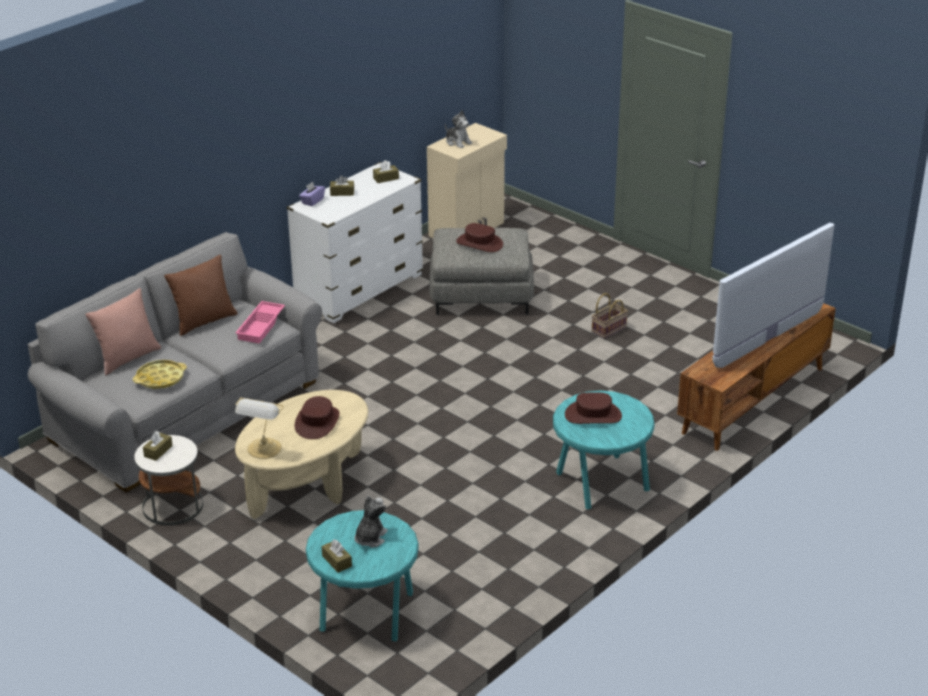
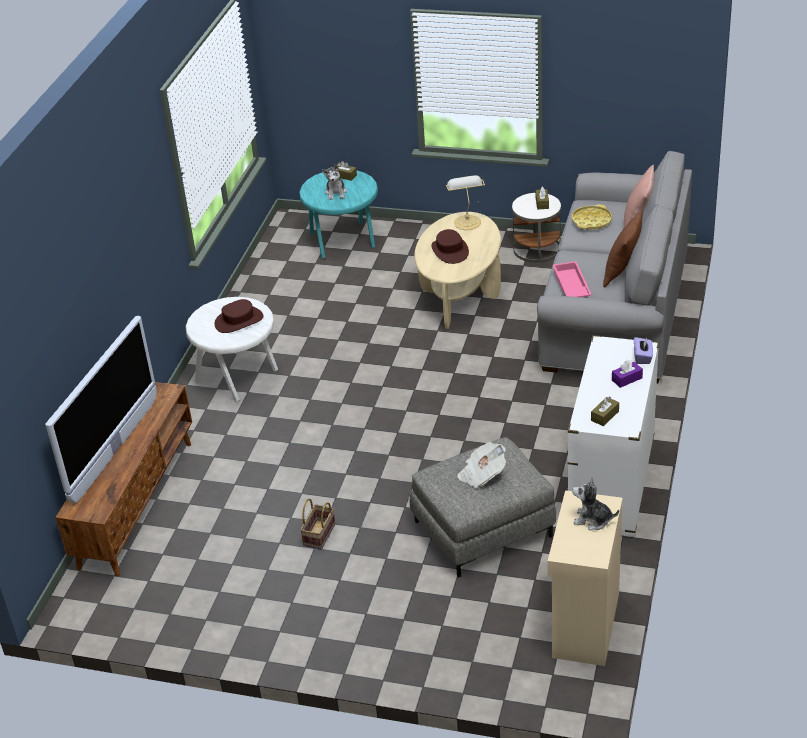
camera: 155 degrees right, 5 degrees up
brown tissue box [330,175,354,196] -> purple tissue box [612,360,643,388]
brown hat [456,223,503,252] -> newspaper [457,442,506,488]
turquoise side table [553,391,655,509] -> white side table [185,297,278,402]

